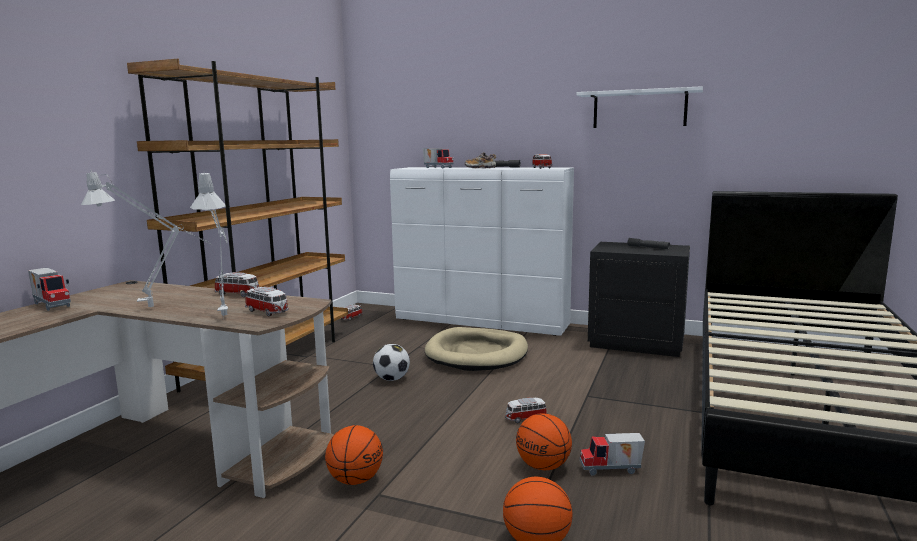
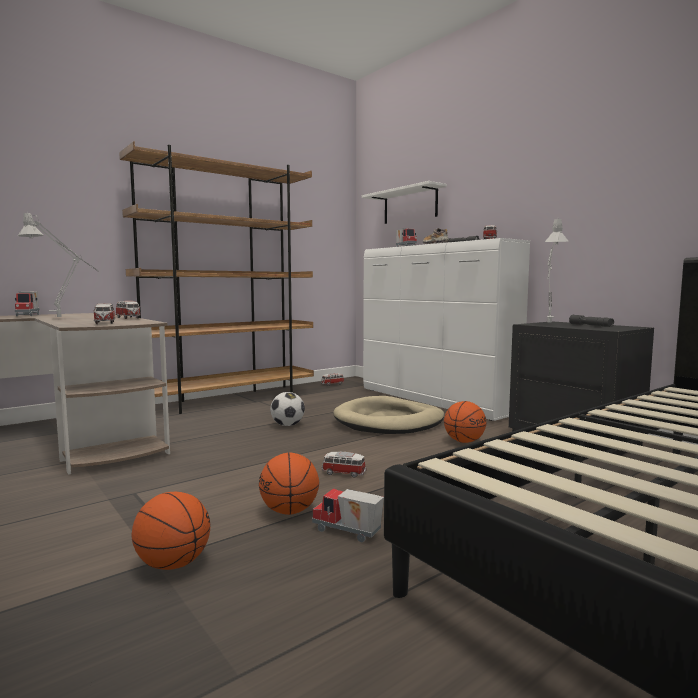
camera: 30 degrees right, 5 degrees down
grey table lamp [190,172,228,316] -> grey table lamp moved to [545,219,569,323]
basketball [325,425,383,485] -> basketball moved to [444,401,486,443]
white shelf [577,86,703,128] -> white shelf moved to [362,181,447,224]

